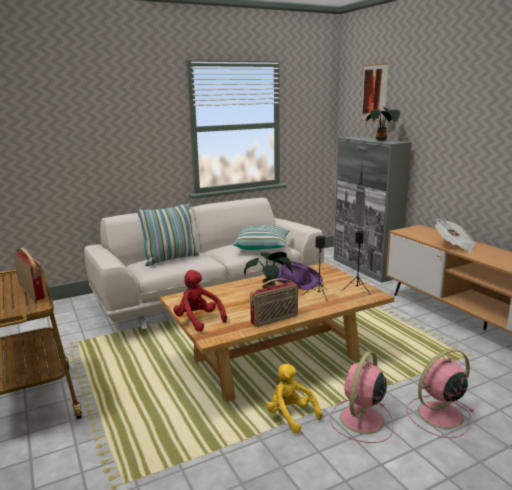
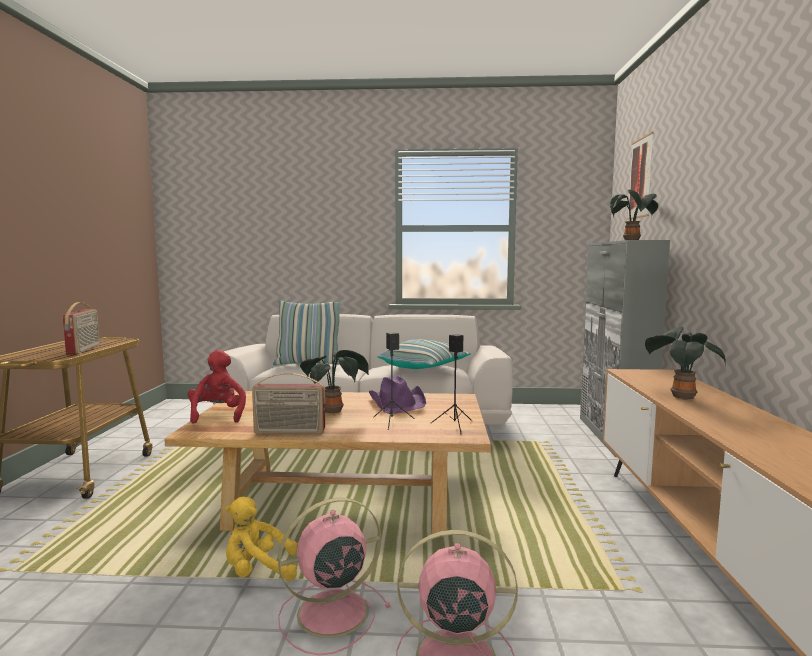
camera: 30 degrees right, 10 degrees down
yellow plush toy [267,364,322,434] -> yellow plush toy turned 90 degrees counterclockwise [225,497,298,581]
newspaper [435,219,476,252] -> potted plant [645,327,726,400]

